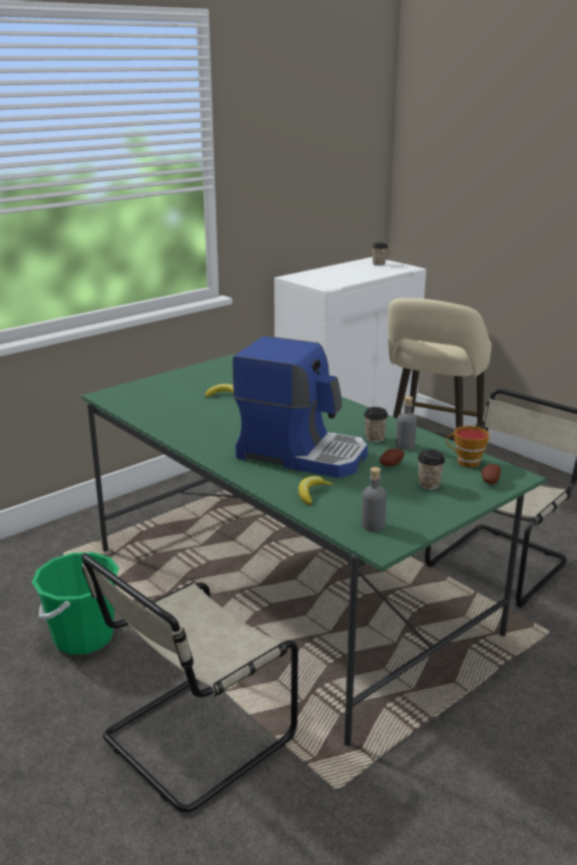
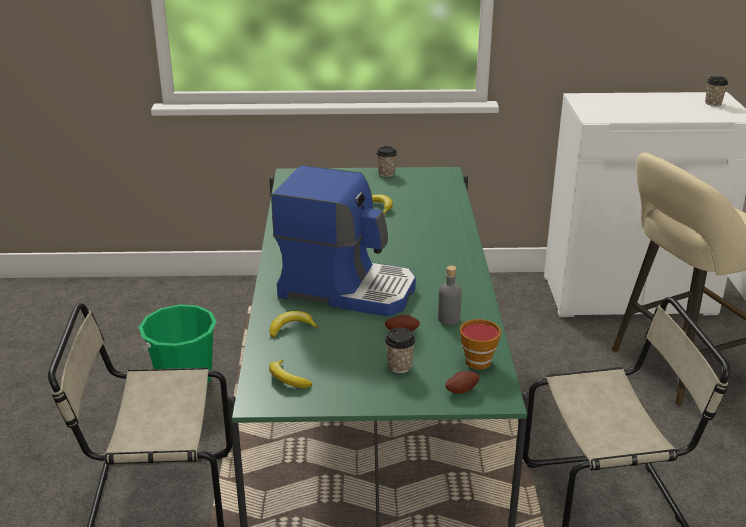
camera: 40 degrees right, 5 degrees up
coffee machine [233,336,368,478] -> coffee machine turned 45 degrees counterclockwise [271,165,416,317]
grey bottle [362,467,387,531] -> banana [269,360,312,388]
cup [364,407,388,443] -> cup moved to [376,146,397,177]

